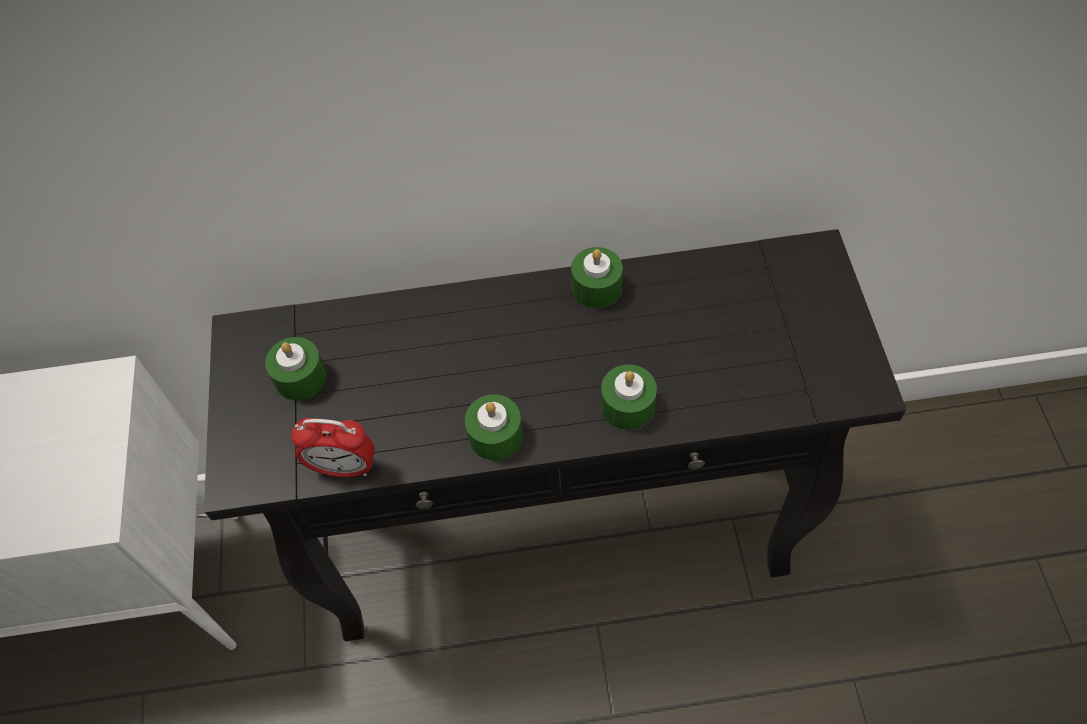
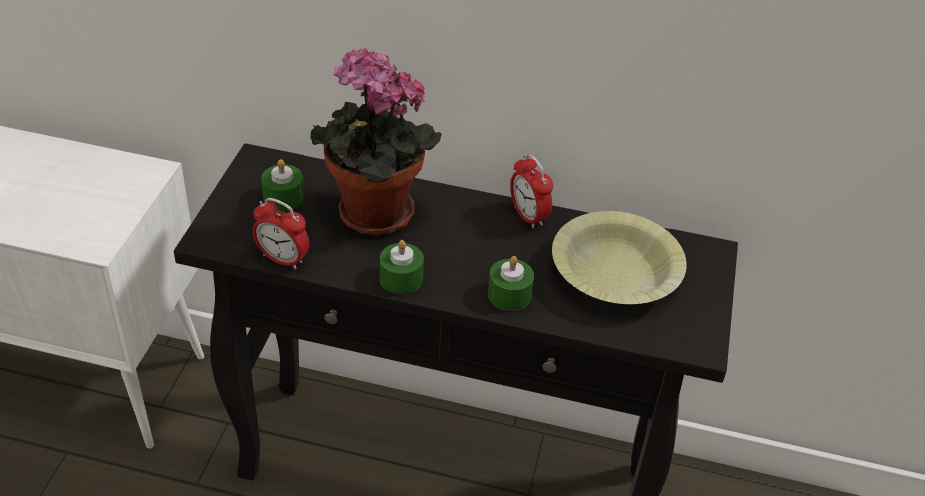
camera: 15 degrees right, 15 degrees down
green candle [571,247,623,308] -> alarm clock [510,154,553,229]
none -> potted plant [310,48,442,236]
none -> yellow bowl [552,211,687,304]

